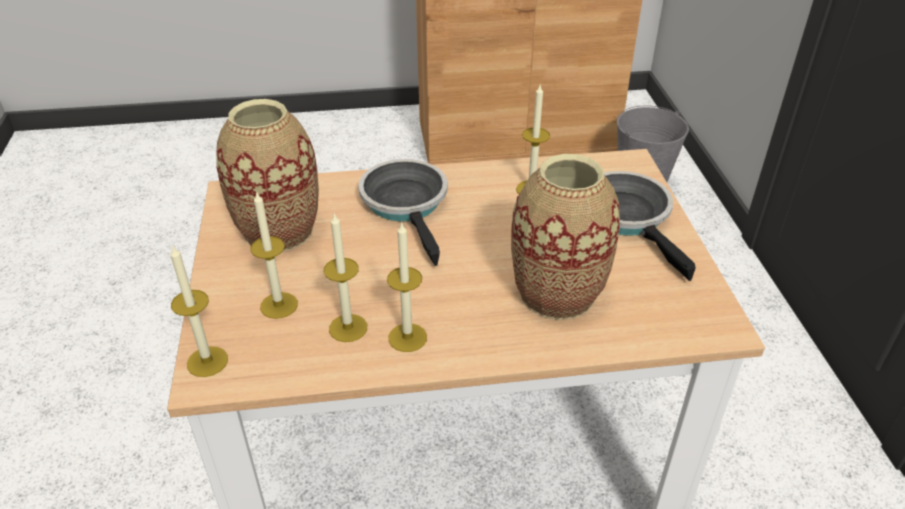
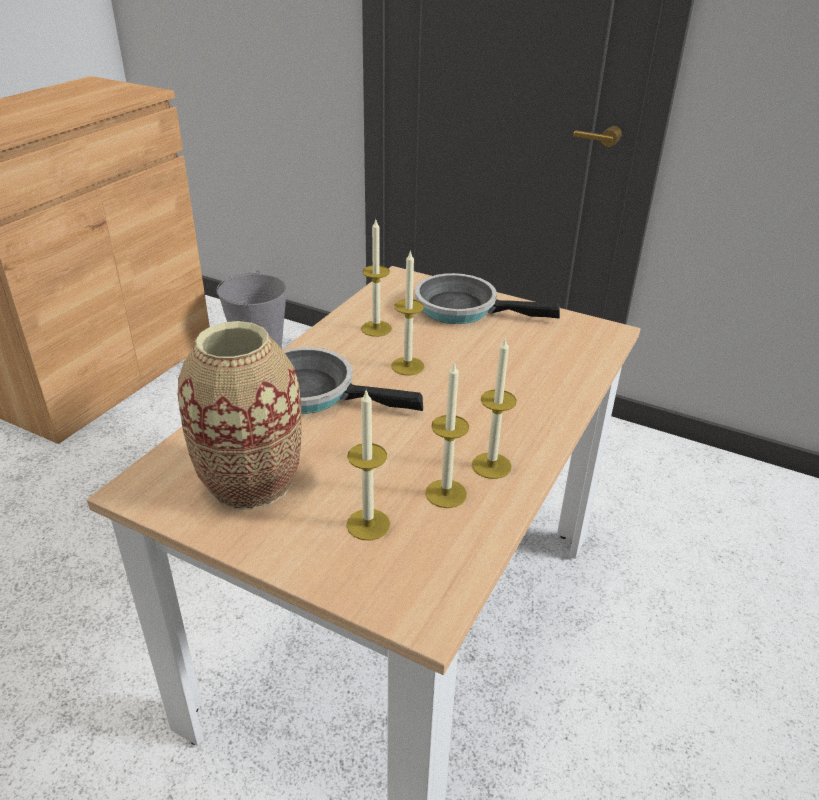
camera: 55 degrees left, 5 degrees down
candle [170,246,228,377] -> candle moved to [391,252,424,375]
vase [511,154,620,320] -> none

